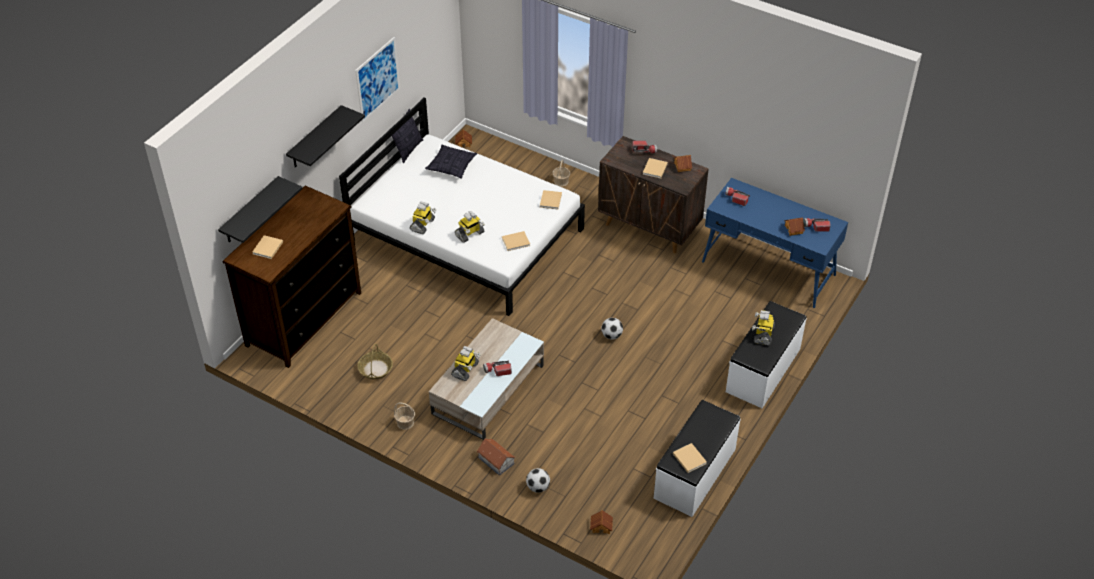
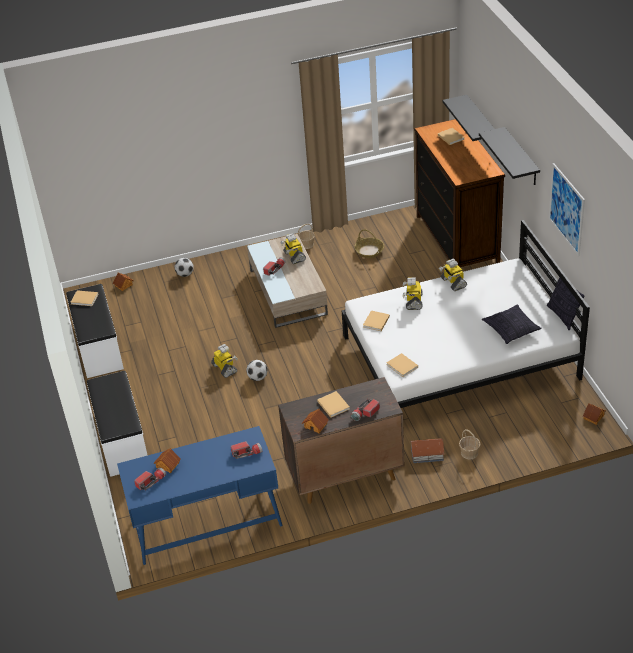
camera: 135 degrees right, 5 degrees down
toy house [477,439,515,476] -> toy house moved to [410,438,444,463]
toy robot [752,310,775,346] -> toy robot moved to [211,344,238,378]

